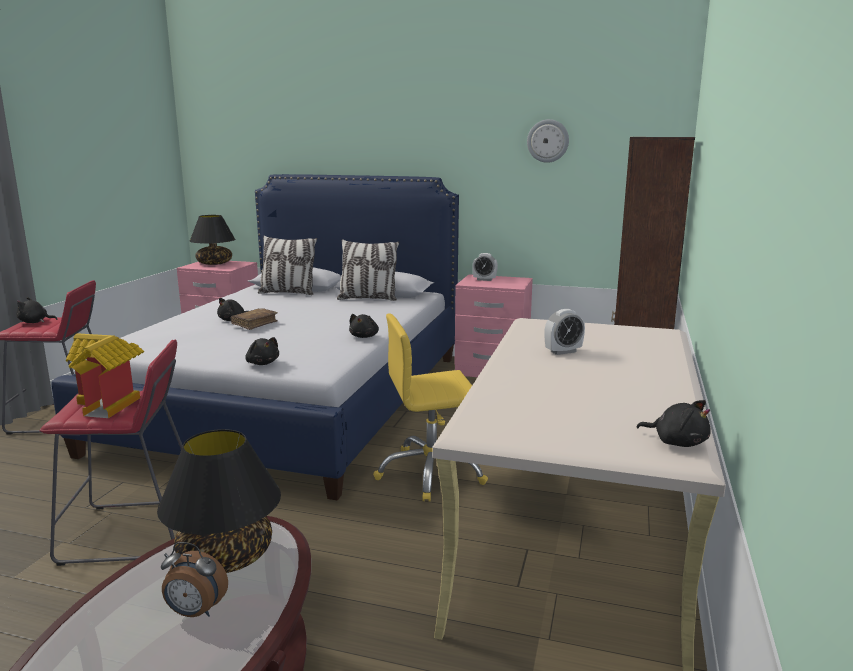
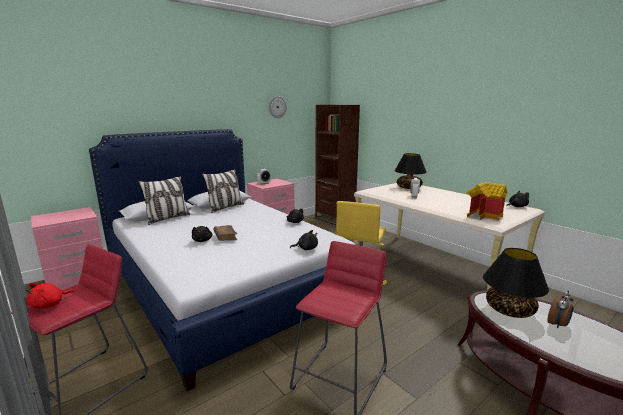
camera: 55 degrees left, 0 degrees up
black plush toy [16,297,58,323] -> red plush toy [26,283,75,308]
toy house [66,333,144,418] -> toy house moved to [466,182,507,220]
black table lamp [190,215,235,265] -> black table lamp moved to [394,153,427,189]

